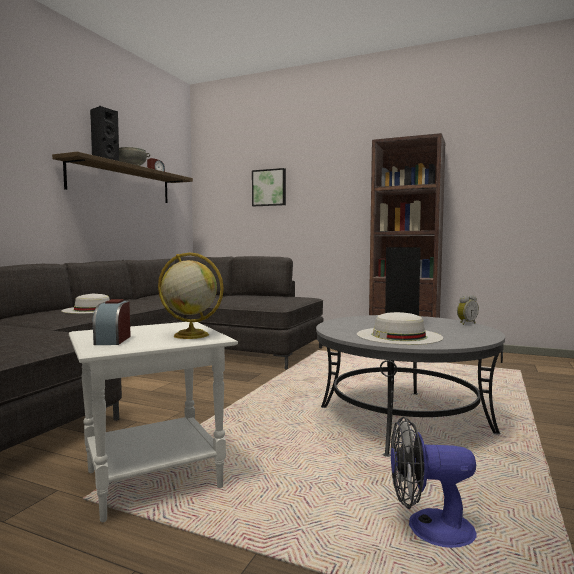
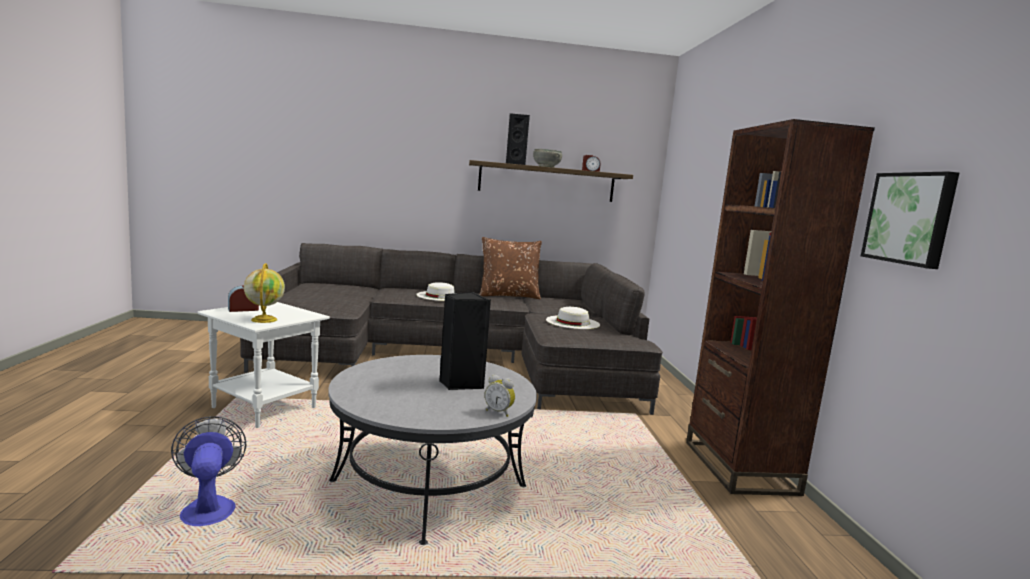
camera: 60 degrees right, 5 degrees up
picture [252,168,286,206] -> picture moved to [861,171,959,269]
white hat [357,312,443,345] -> white hat moved to [546,307,600,329]
none -> brown pillow [479,237,542,299]

